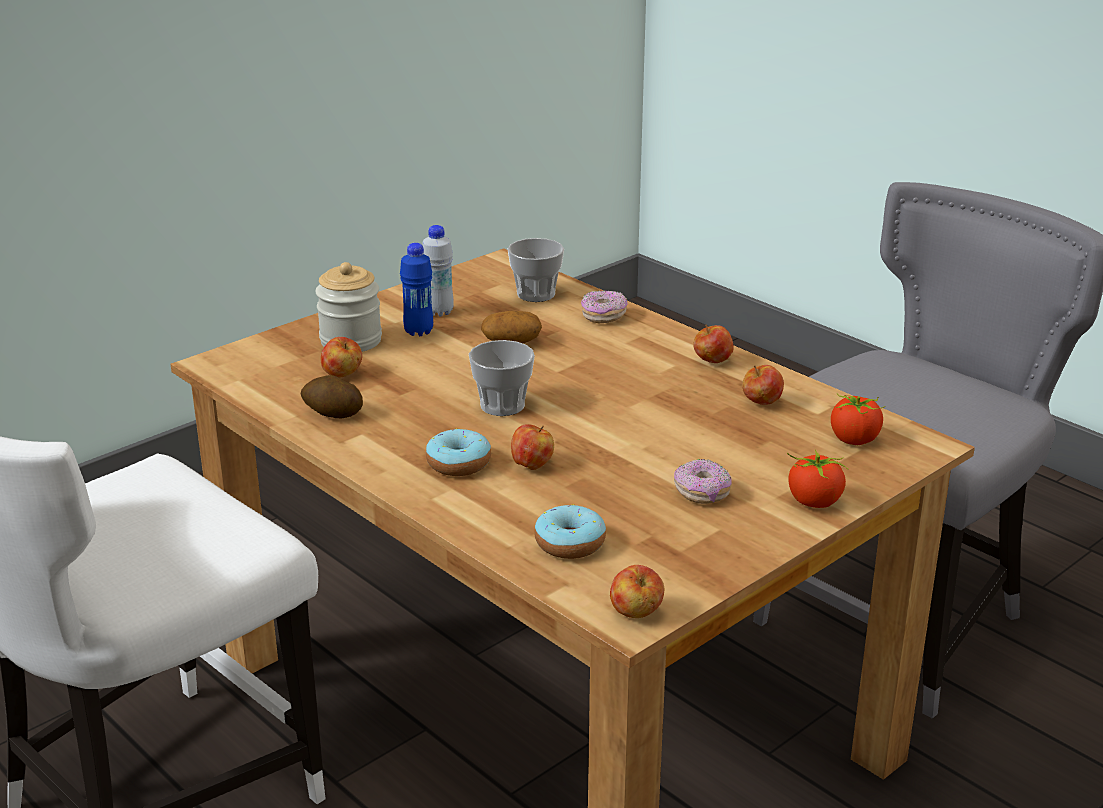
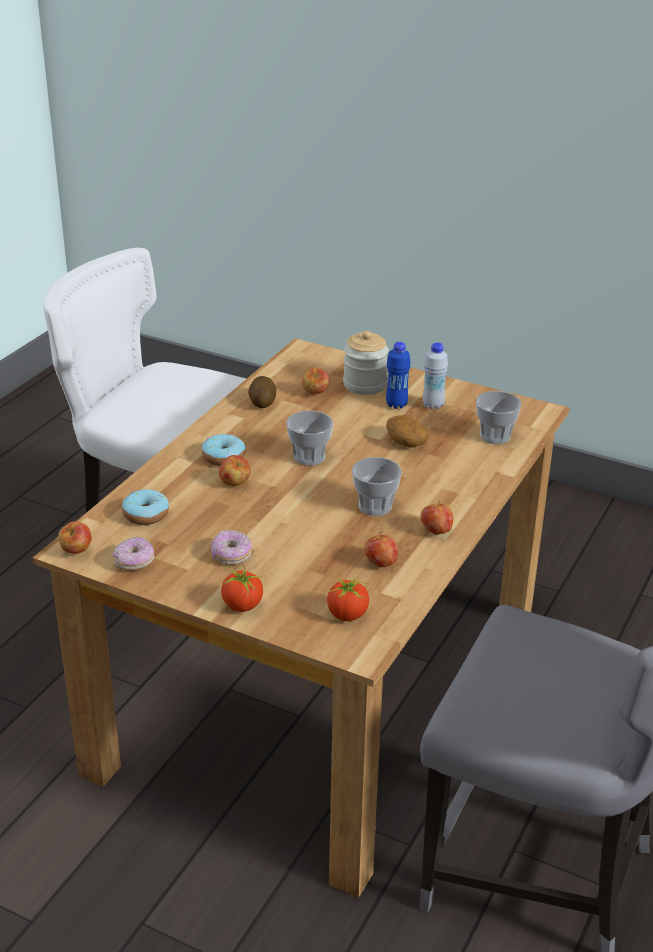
camera: 70 degrees right, 5 degrees up
donut [581,290,628,324] -> donut moved to [113,536,155,570]
none -> cup [352,457,402,516]

